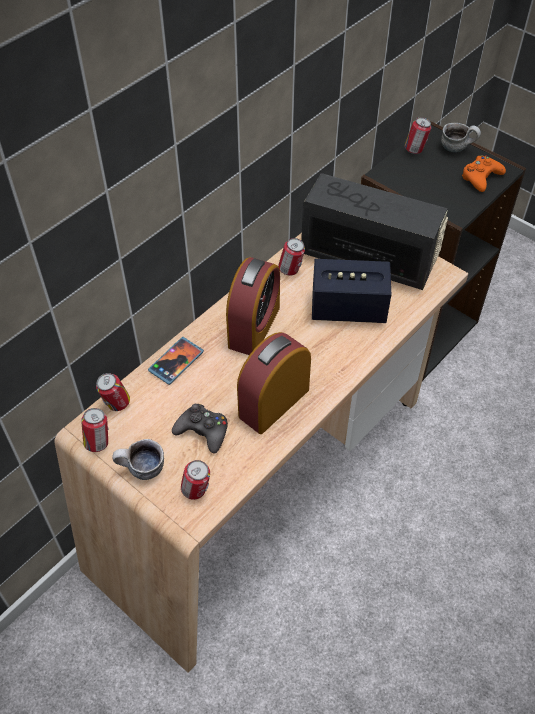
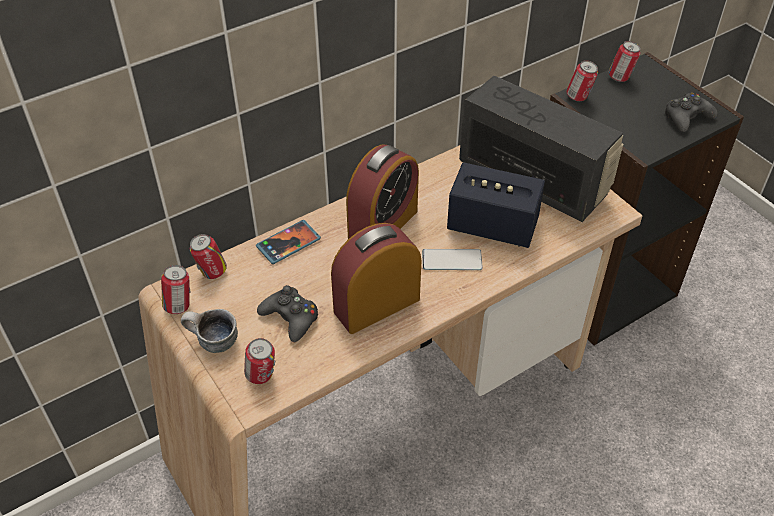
camera: 15 degrees right, 5 degrees down
can [278,238,305,276] -> can moved to [566,60,598,101]
mug [441,123,481,152] -> none
orange game controller [461,155,506,192] -> black game controller [665,92,718,132]
none -> phone [422,249,483,270]

